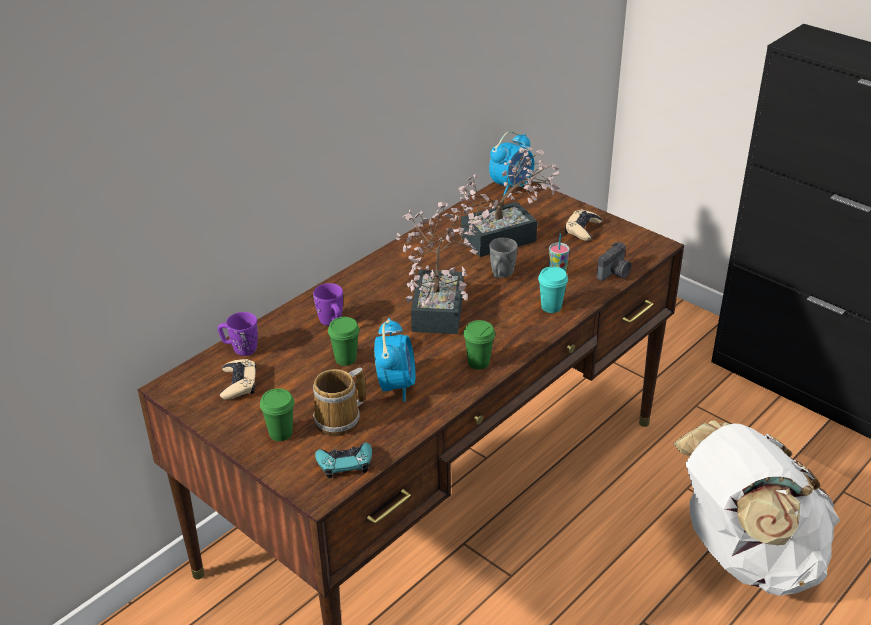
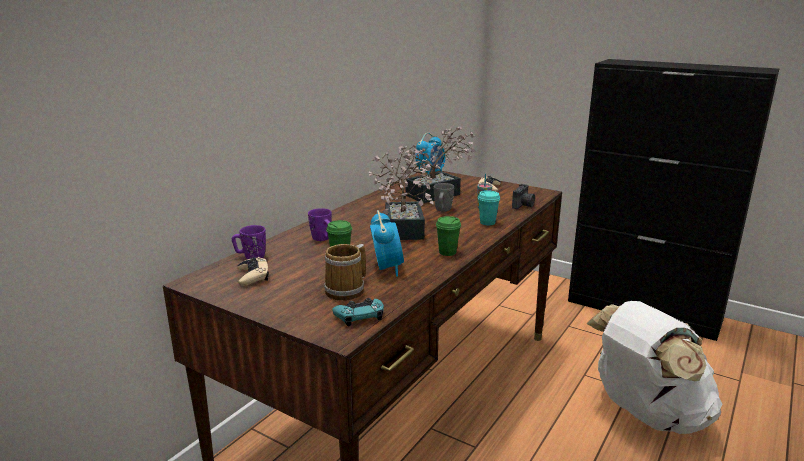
camera: 10 degrees left, 15 degrees down
green cup [260,388,294,441] -> none

